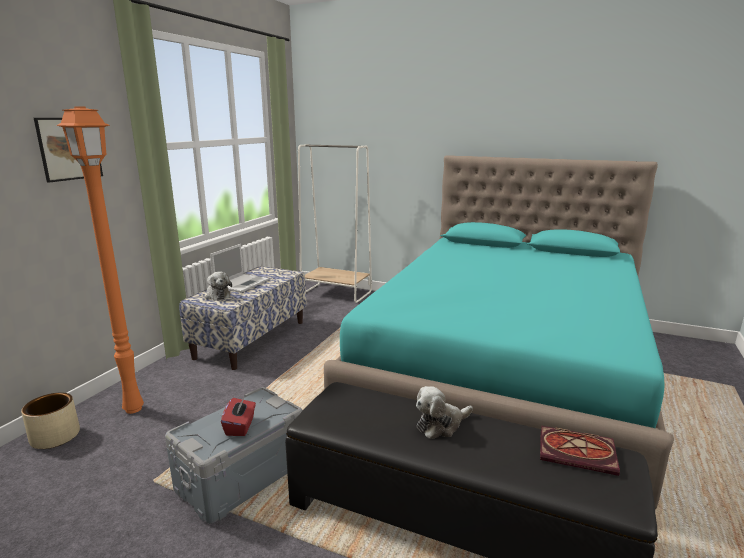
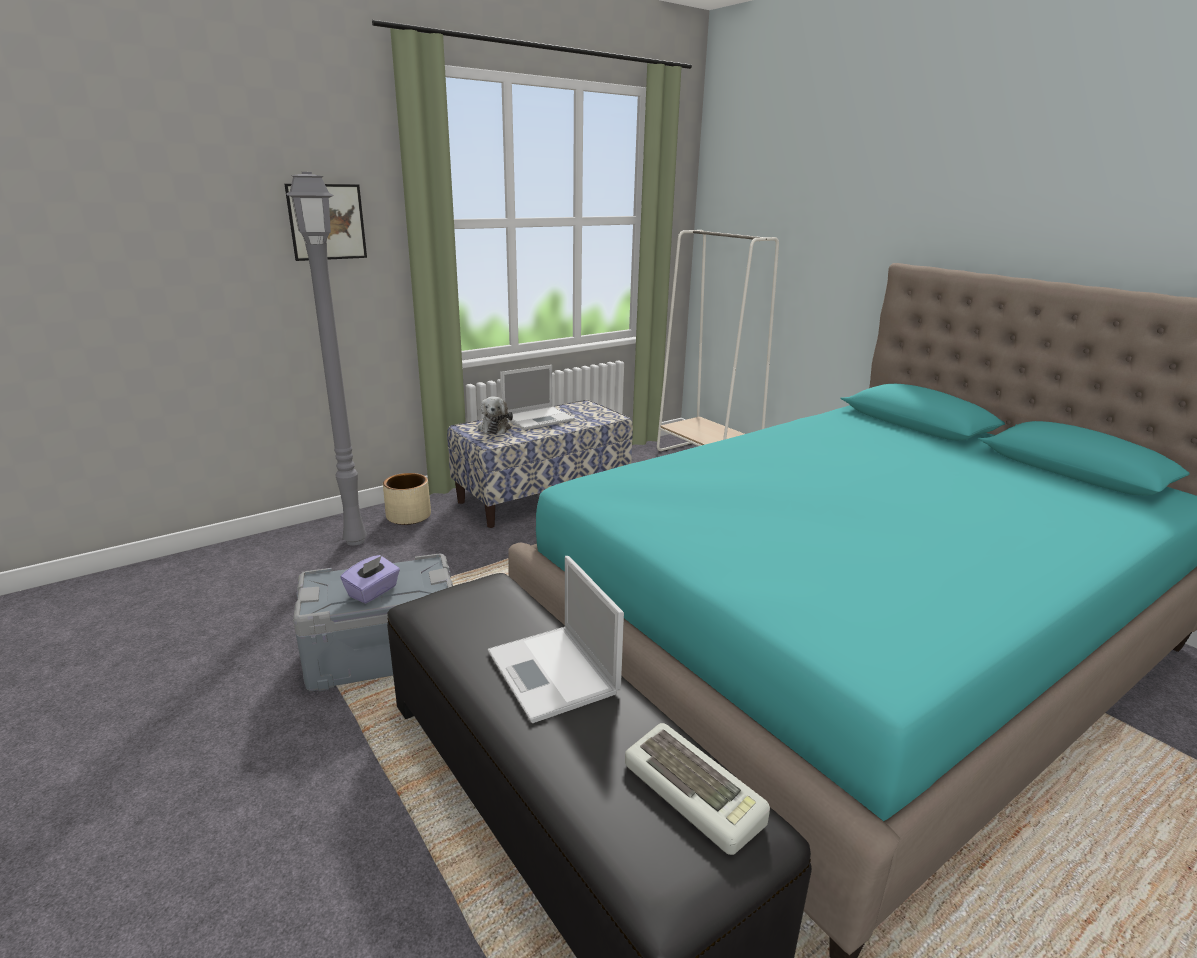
camera: 30 degrees right, 5 degrees up
beige planter [21,392,80,449] -> beige planter moved to [383,473,431,525]
orange floor lamp [56,107,144,414] -> grey floor lamp [286,172,367,546]
red tissue box [221,396,256,436] -> purple tissue box [340,555,400,604]
plush toy [416,386,473,439] -> laptop [488,556,624,723]
book [540,426,620,476] -> keyboard [625,723,770,855]

